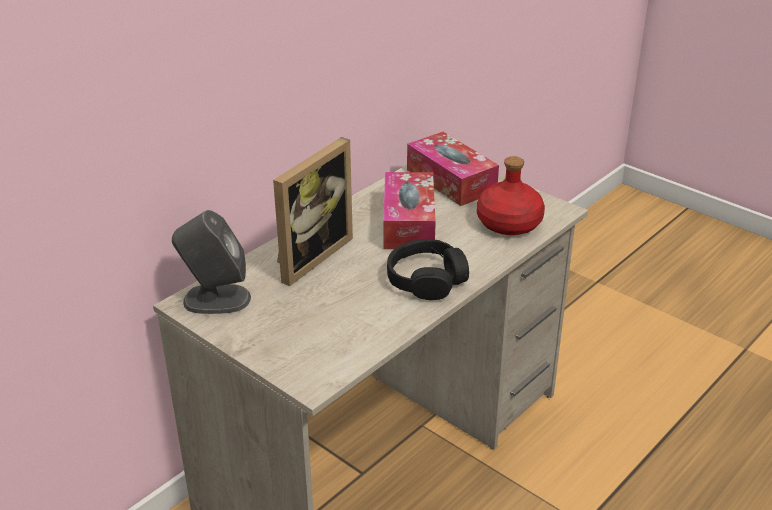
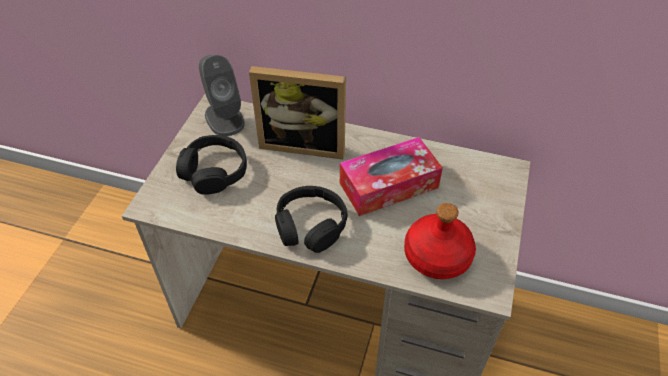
camera: 65 degrees right, 15 degrees up
tissue box [407,132,499,206] -> none
none -> black headphones [176,135,247,195]

